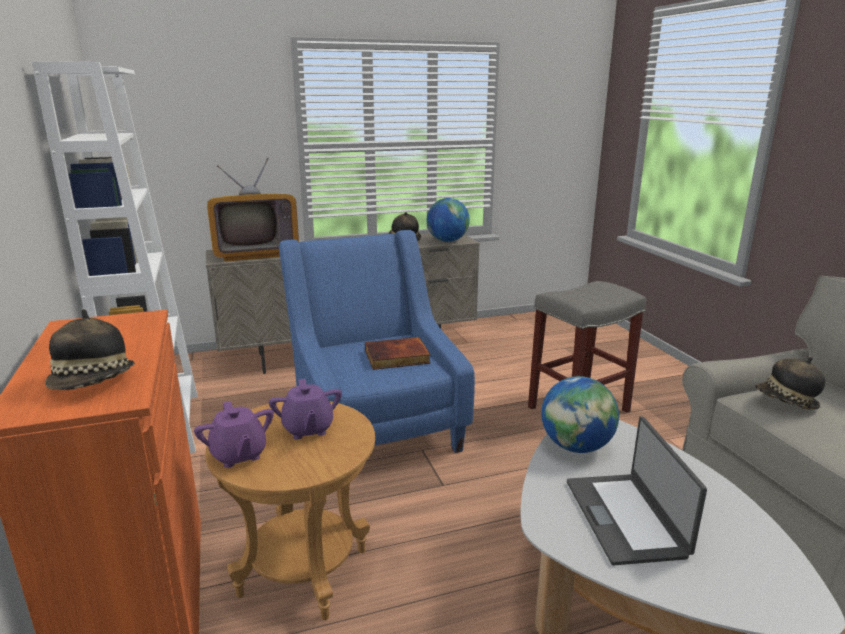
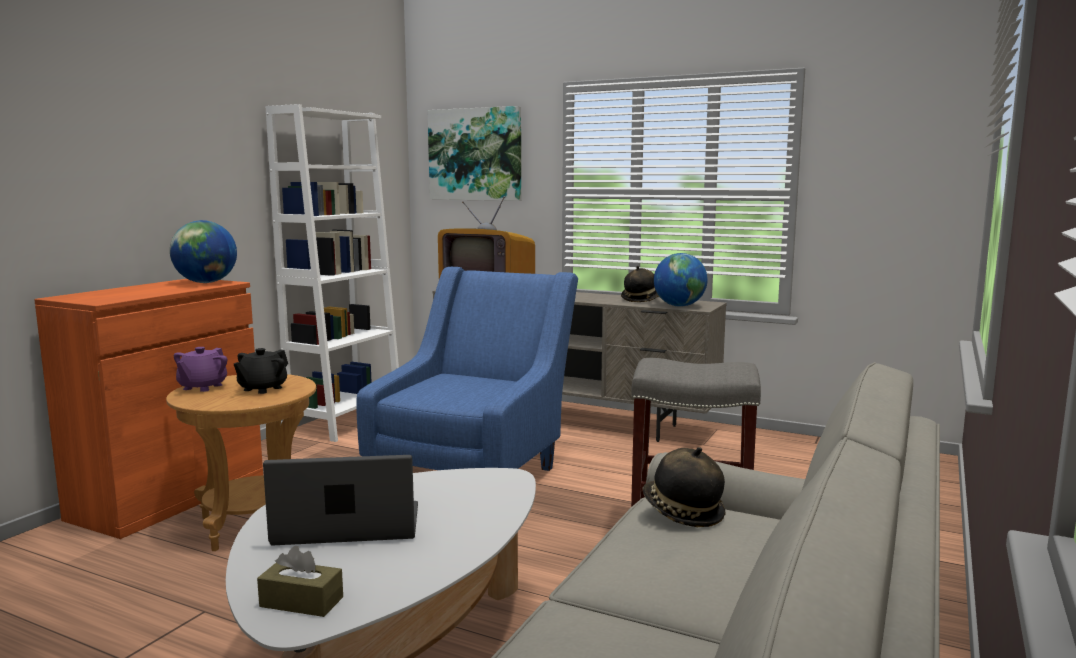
camera: 45 degrees right, 10 degrees down
hat [45,309,135,390] -> none
purple teapot [269,379,342,439] -> black teapot [234,348,288,394]
book [365,337,431,370] -> none
globe [541,376,619,453] -> globe moved to [170,220,237,283]
laptop [567,416,707,566] -> laptop turned 45 degrees clockwise [263,455,418,546]
none -> brown tissue box [257,546,343,617]
none -> picture [428,106,521,201]

